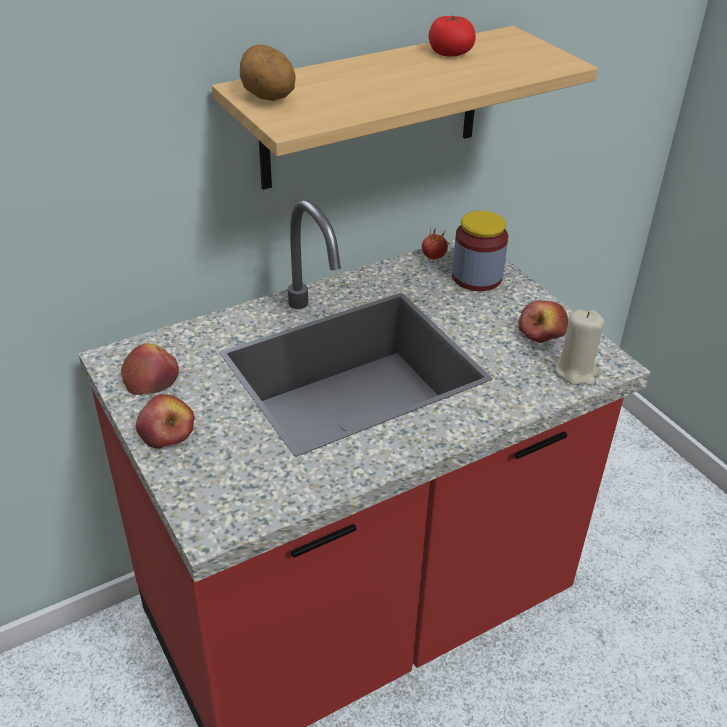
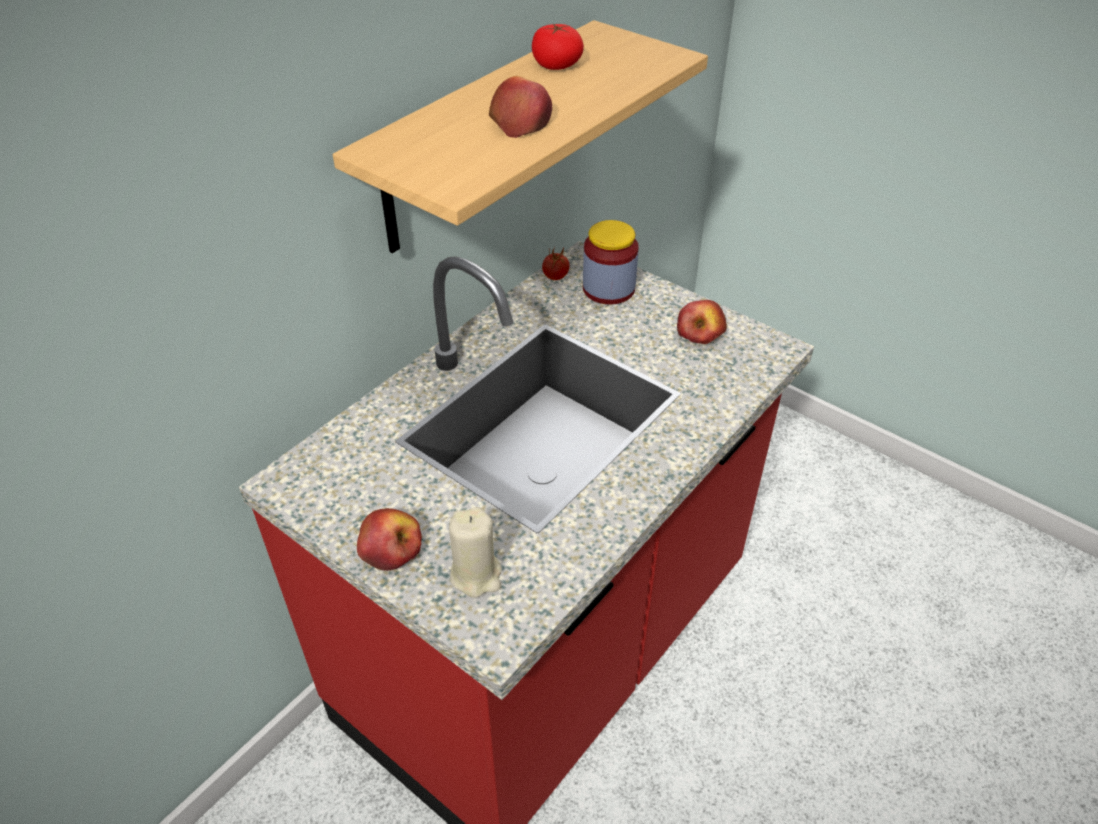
camera: 20 degrees left, 5 degrees up
apple [121,343,179,395] -> apple moved to [489,76,552,138]
potato [240,45,296,101] -> none
beige candle [555,310,604,385] -> beige candle moved to [449,507,502,598]

